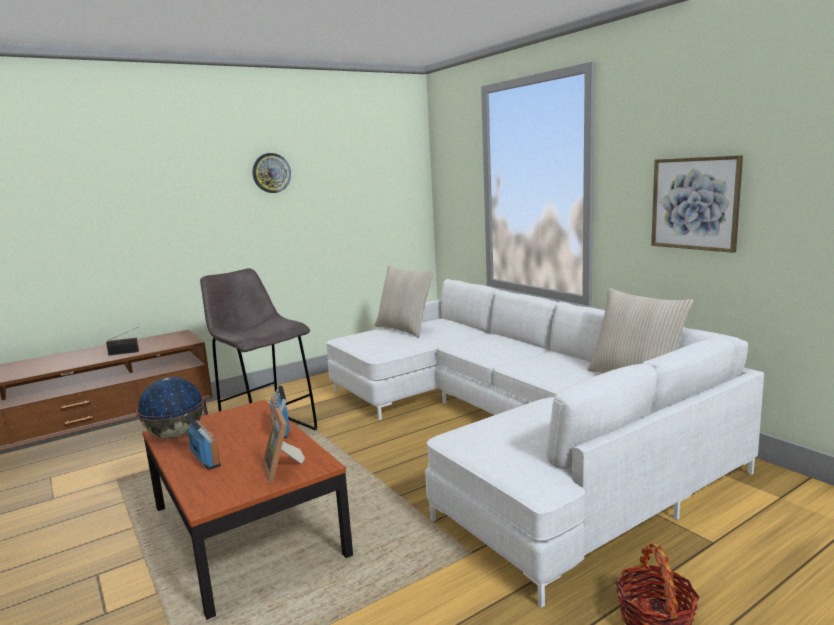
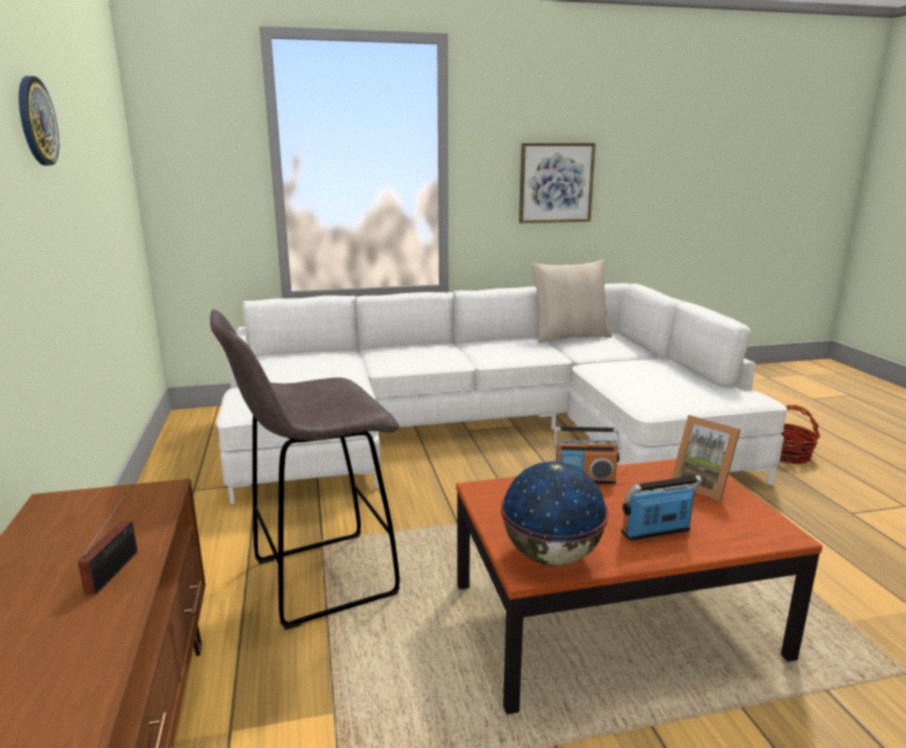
camera: 70 degrees left, 5 degrees up
picture frame [262,408,305,483] -> picture frame turned 45 degrees clockwise [671,415,741,501]
beige pillow [374,265,434,338] -> none

